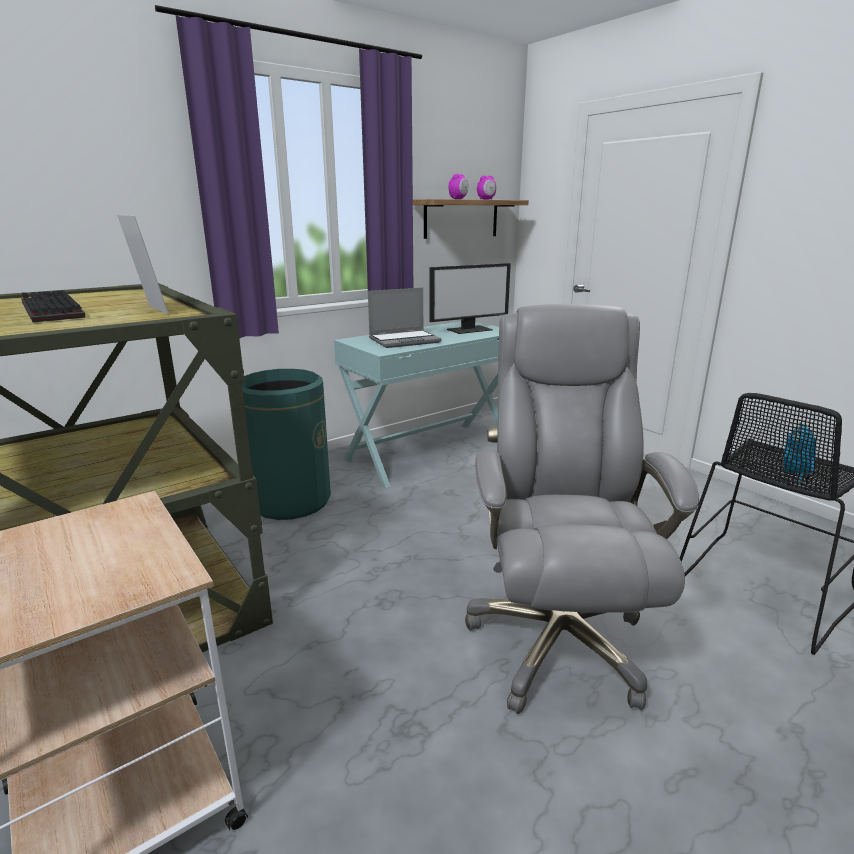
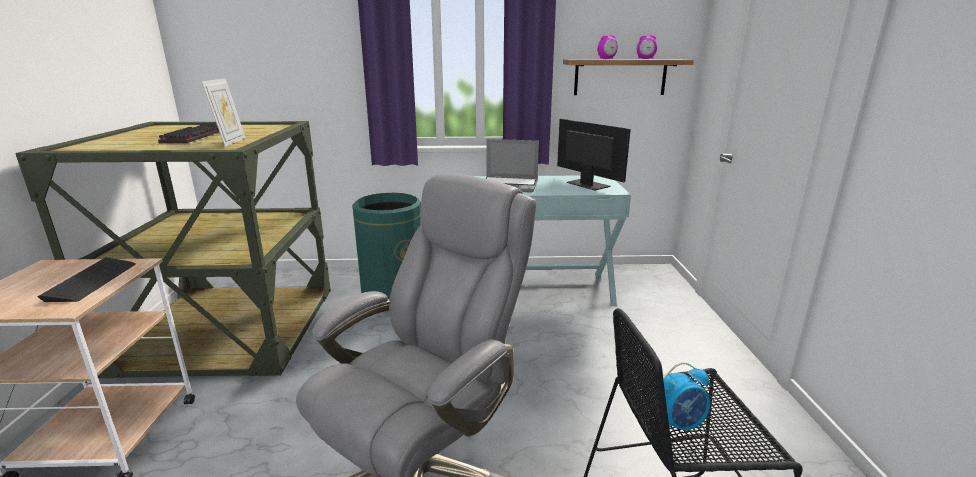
camera: 35 degrees right, 0 degrees up
monitor [430,263,511,334] -> monitor turned 135 degrees counterclockwise [557,119,631,190]
none -> keyboard [37,257,136,302]

